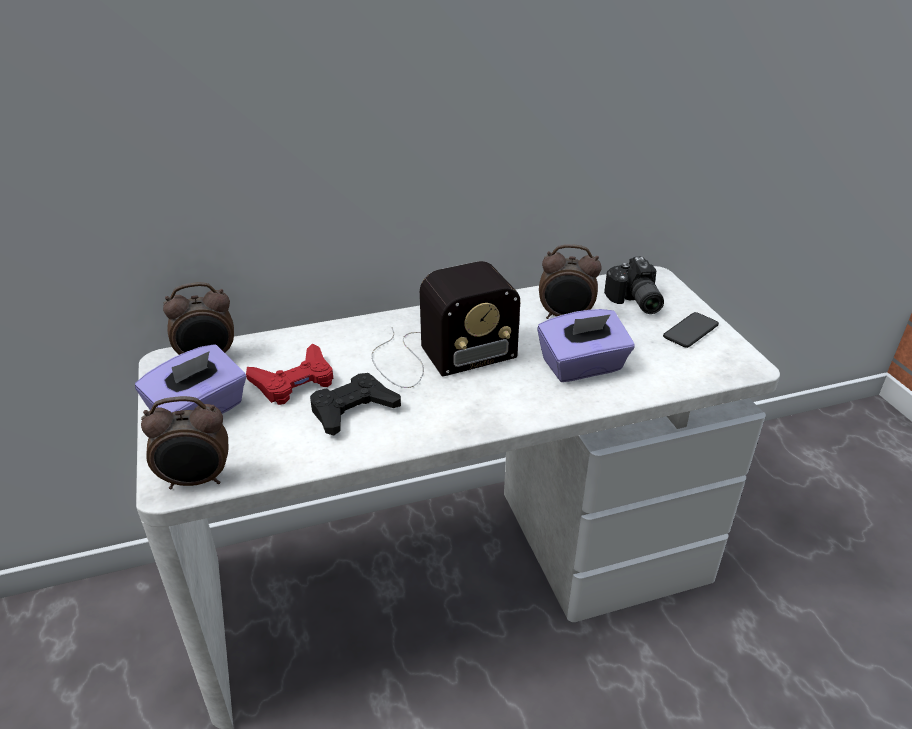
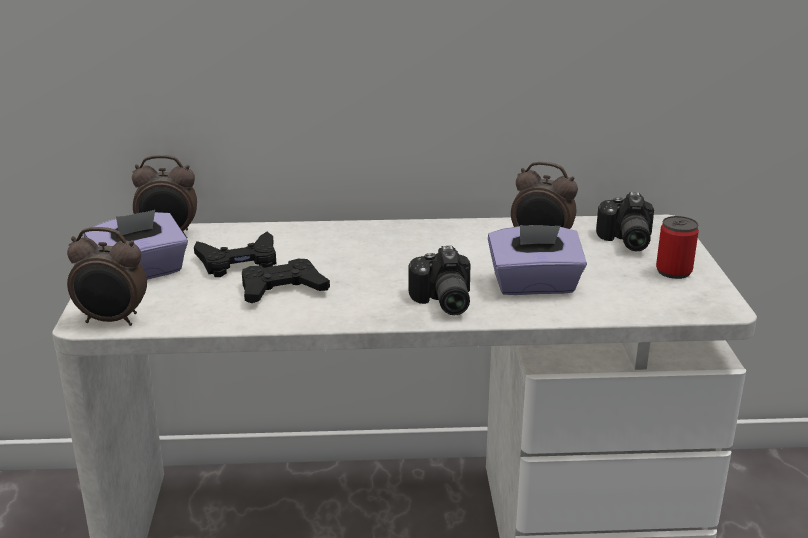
camera: 15 degrees right, 10 degrees down
red game controller [246,343,334,405] -> black game controller [194,232,276,277]
radio [371,261,520,388] -> none
phone [663,312,719,348] -> can [656,216,699,279]
none -> camera [408,246,470,315]

